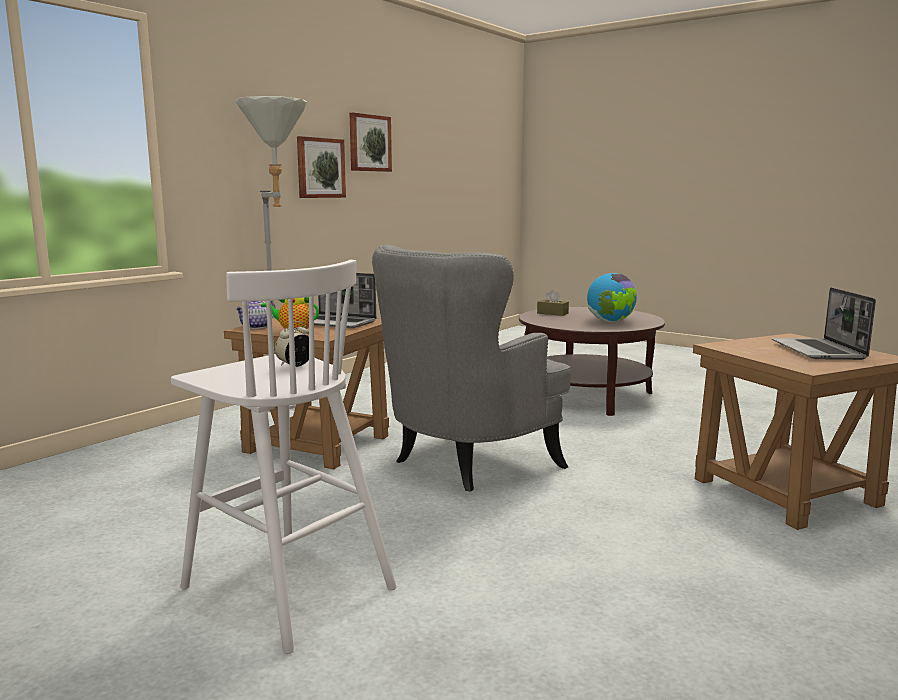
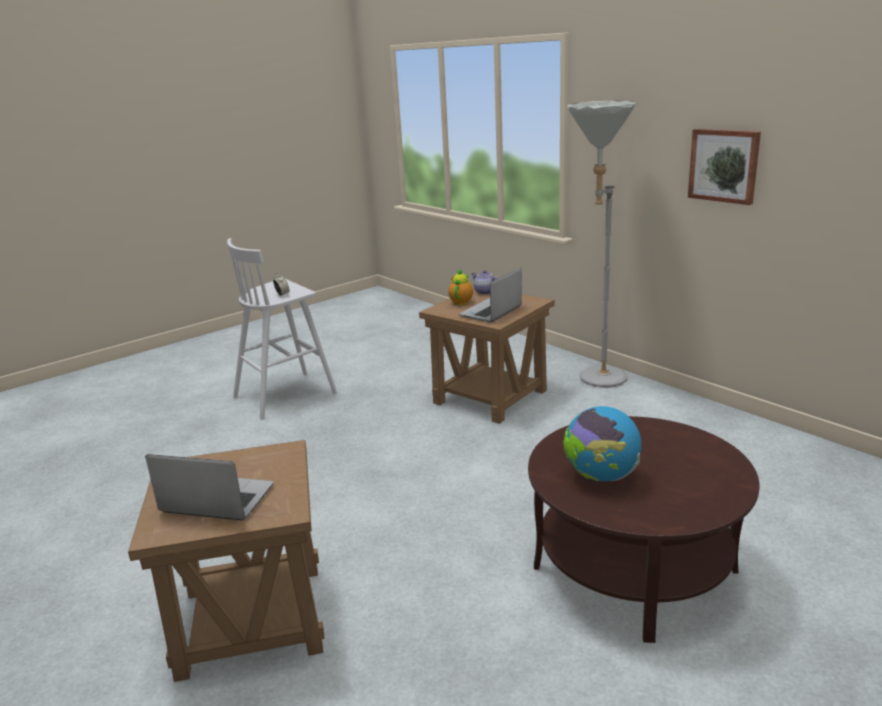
camera: 105 degrees right, 10 degrees up
picture [350,112,392,172] -> none
grey armchair [372,245,571,492] -> none
brown tissue box [537,290,569,316] -> none

